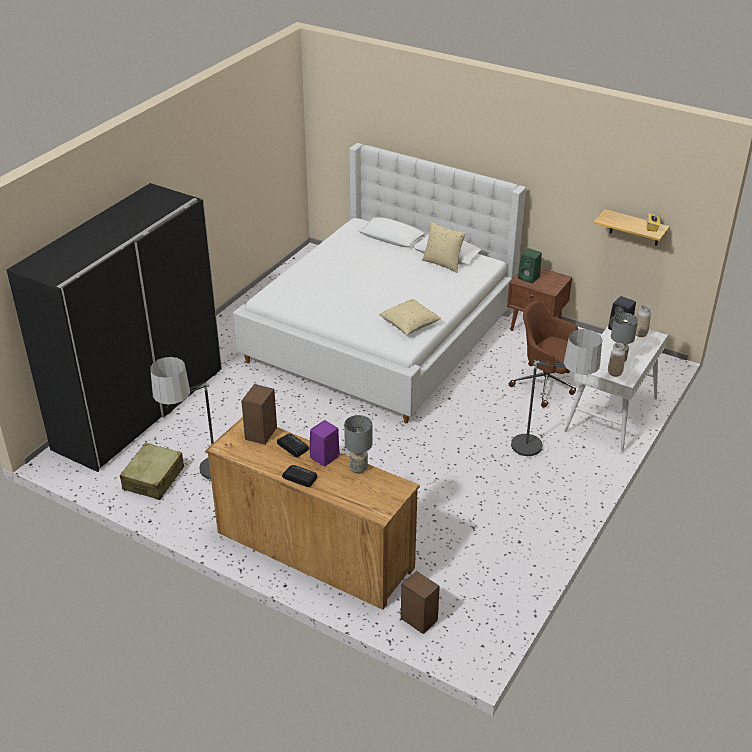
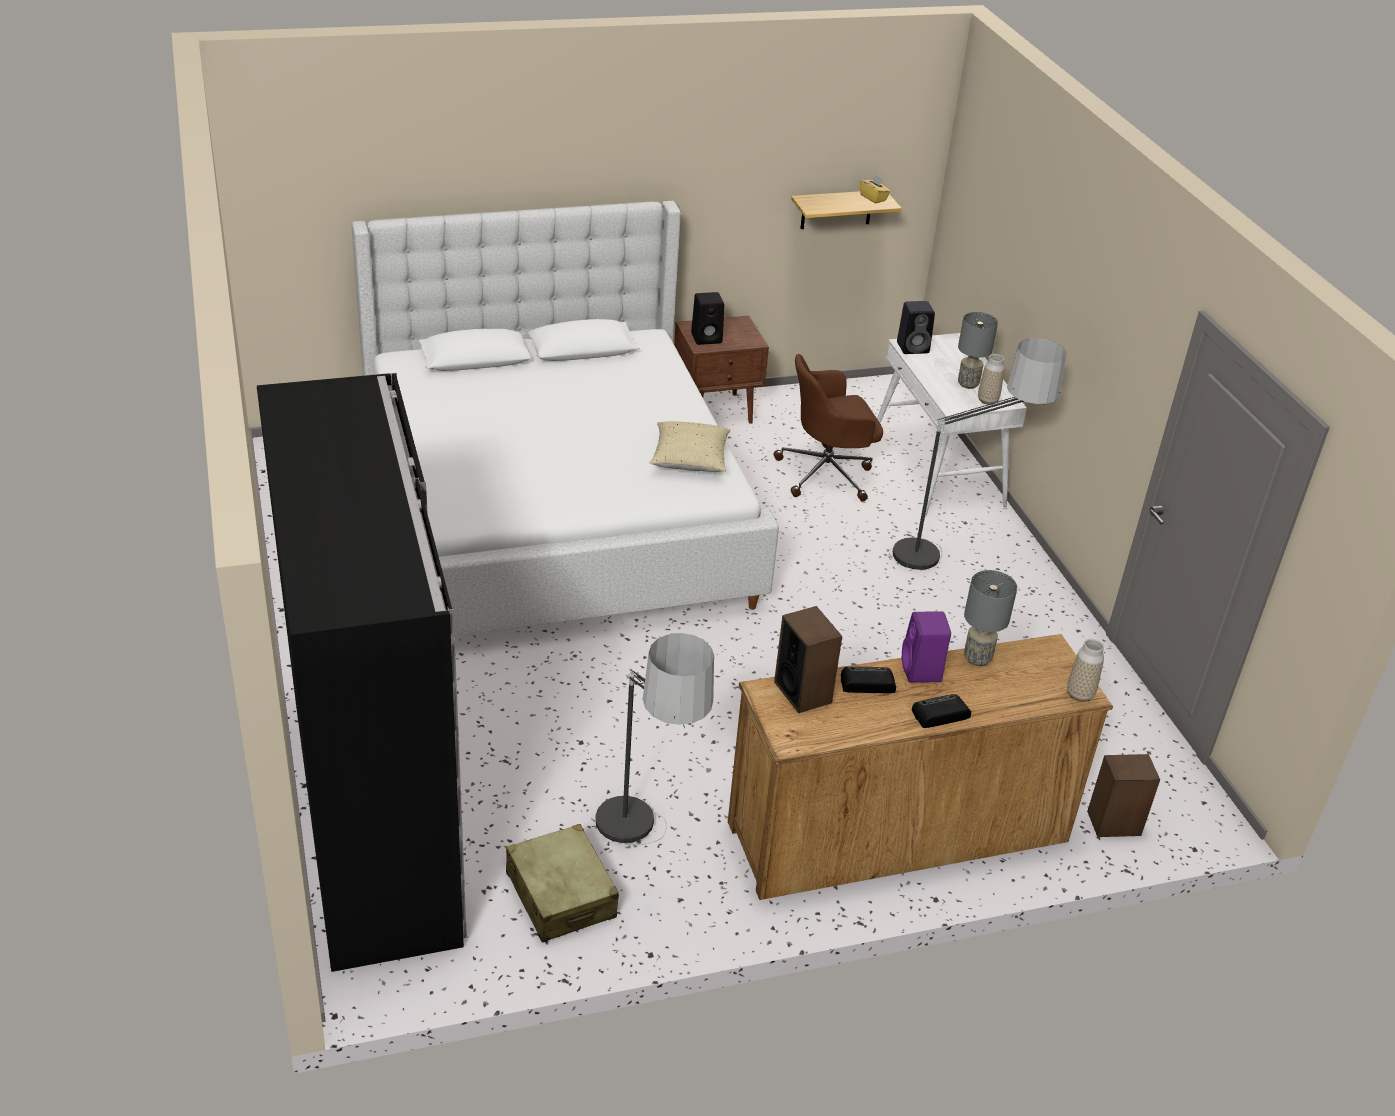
camera: 50 degrees left, 0 degrees up
beige pillow [422,221,466,273] -> none
green speaker [518,248,542,283] -> black speaker [691,292,724,345]
vase [636,305,651,337] -> vase moved to [1067,639,1104,702]

